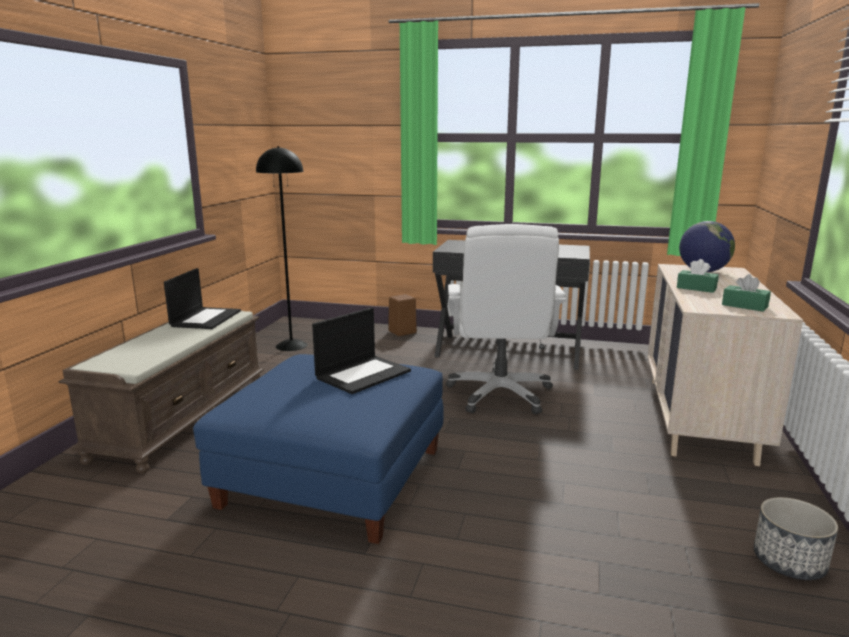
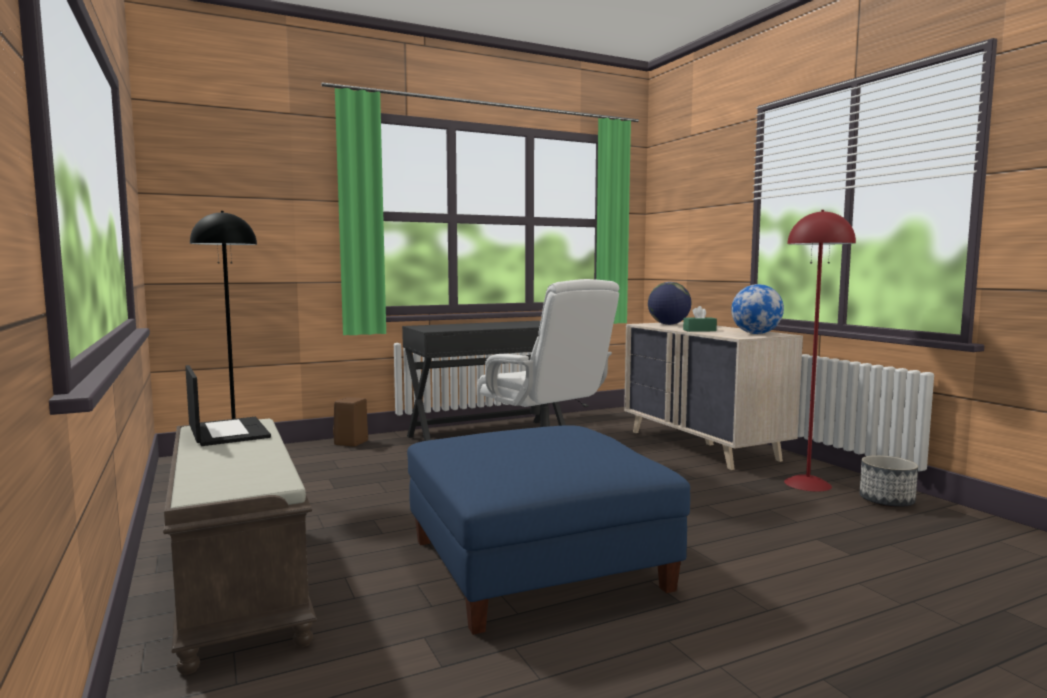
camera: 40 degrees left, 10 degrees down
laptop [312,308,411,394] -> none
green tissue box [722,274,771,312] -> globe [731,284,784,334]
none -> red floor lamp [784,210,856,492]

